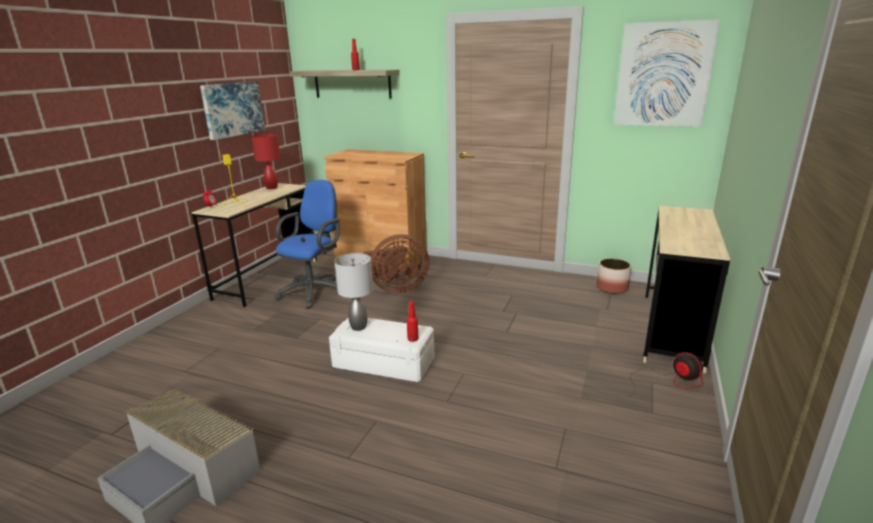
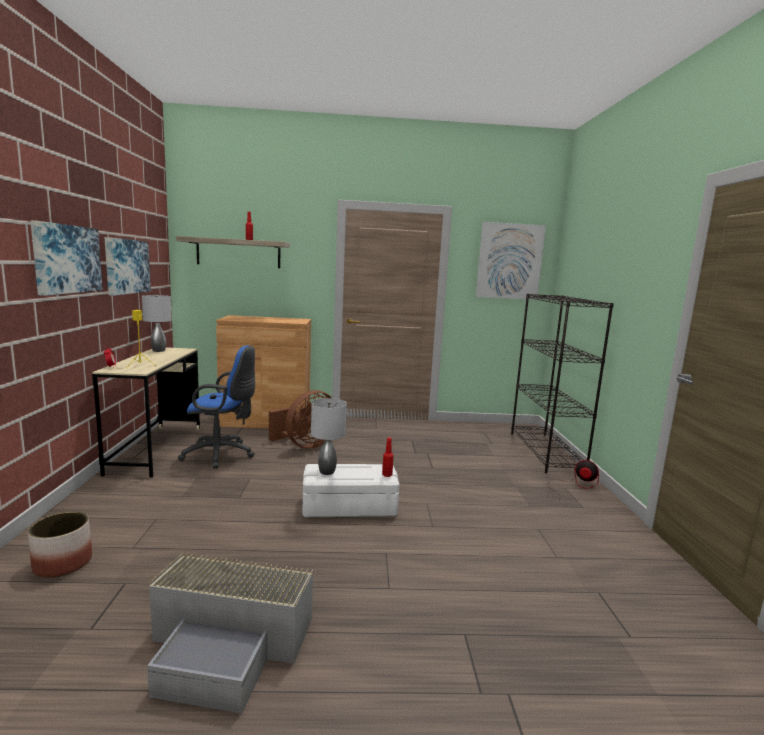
camera: 25 degrees left, 10 degrees down
red table lamp [251,134,280,189] -> grey table lamp [142,295,172,352]
blue office chair [275,180,340,308] -> blue office chair turned 90 degrees clockwise [178,345,255,469]
planter [596,258,631,294] -> planter moved to [28,512,92,578]
beige desk [643,206,730,374] -> black bookcase [511,294,614,473]
none -> picture [30,221,103,296]

